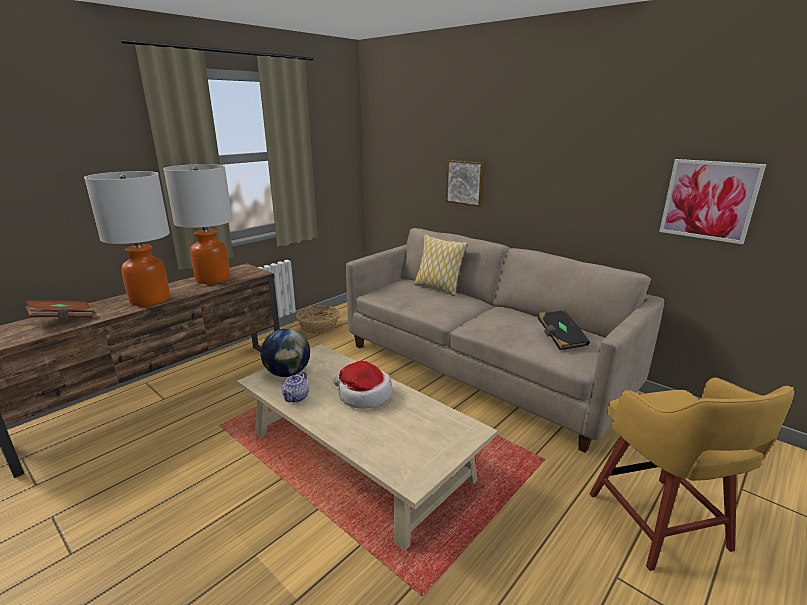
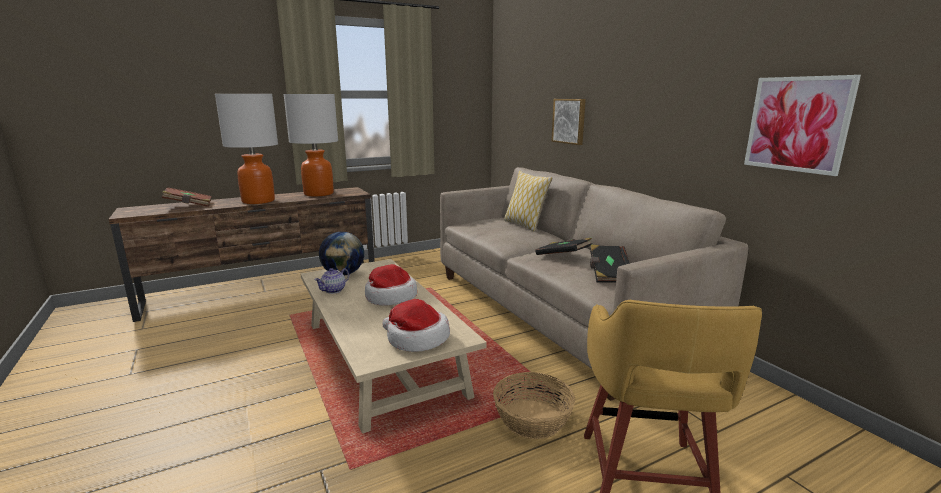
camera: 20 degrees right, 5 degrees down
basket [296,305,339,334] -> basket moved to [493,372,575,439]
none -> hat [383,299,450,352]
none -> black book [535,238,592,255]

